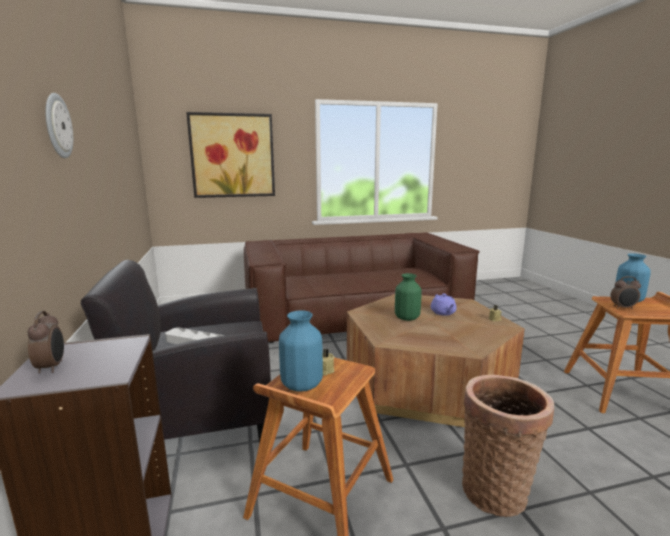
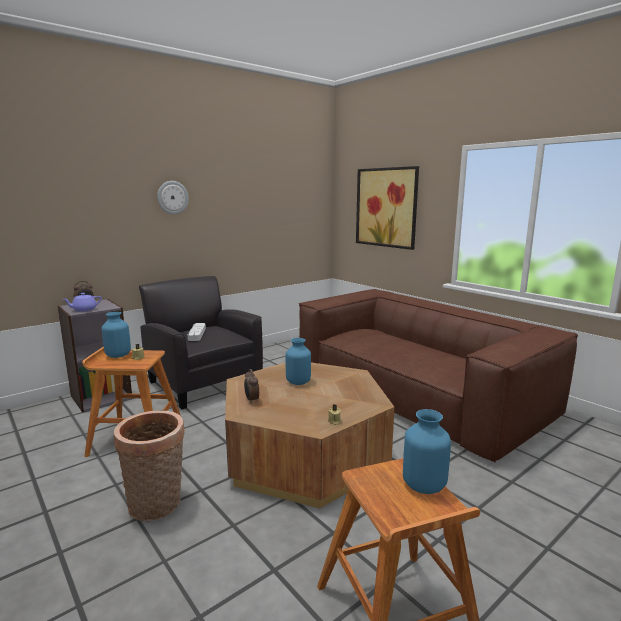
camera: 65 degrees right, 0 degrees up
green vase [395,273,422,321] -> blue vase [286,338,311,385]
purple teapot [431,294,457,316] -> purple teapot moved to [63,293,102,312]
alarm clock [610,276,641,309] -> alarm clock moved to [244,369,259,404]

